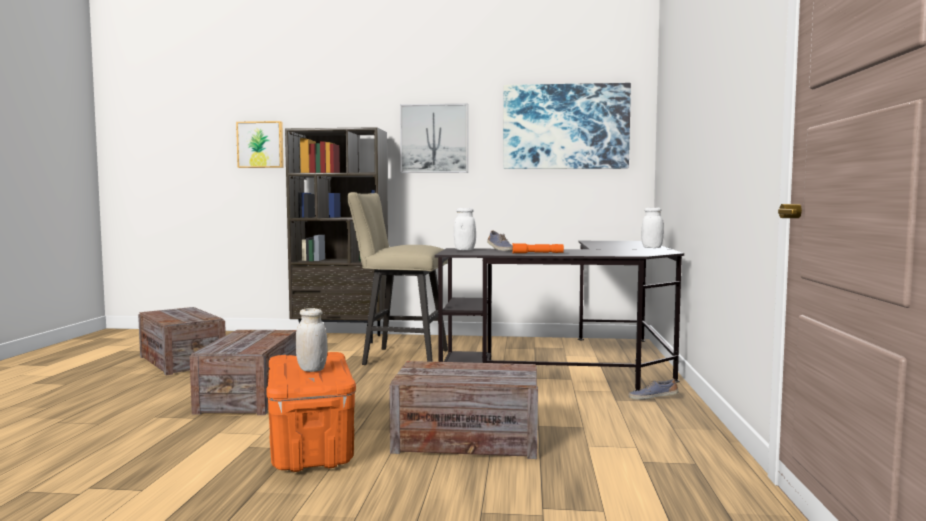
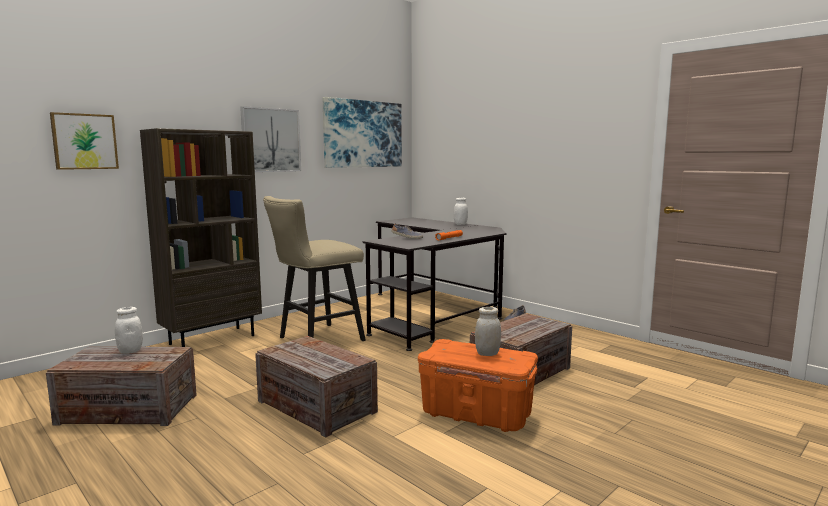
camera: 50 degrees left, 5 degrees up
white jar [454,208,476,250] -> white jar moved to [115,307,143,354]

